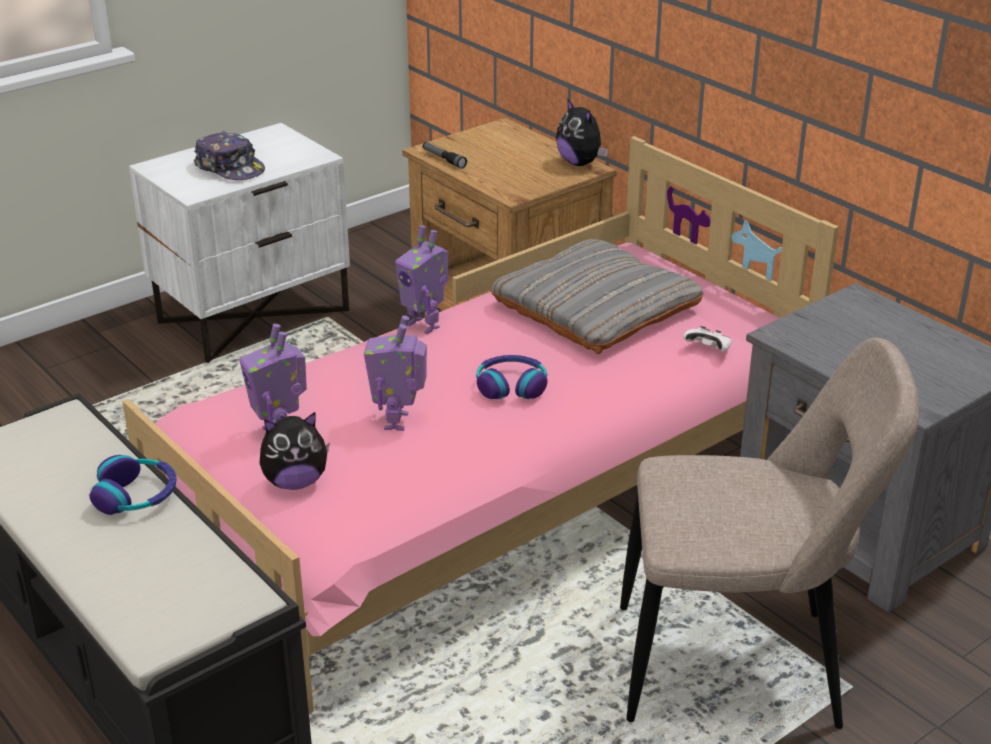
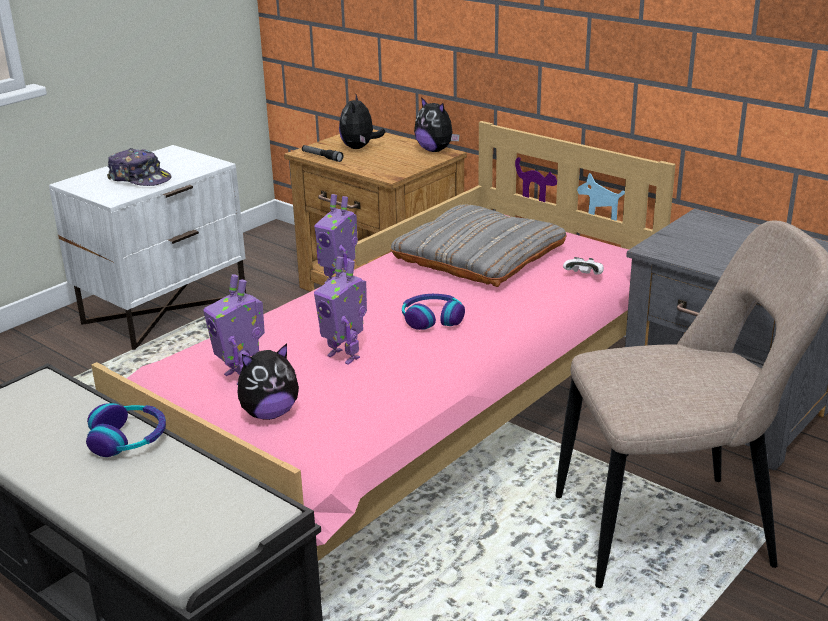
camera: 10 degrees left, 5 degrees down
toy robot [364,315,427,431] -> toy robot turned 45 degrees counterclockwise [314,257,367,365]
none -> plush toy [339,93,385,149]

